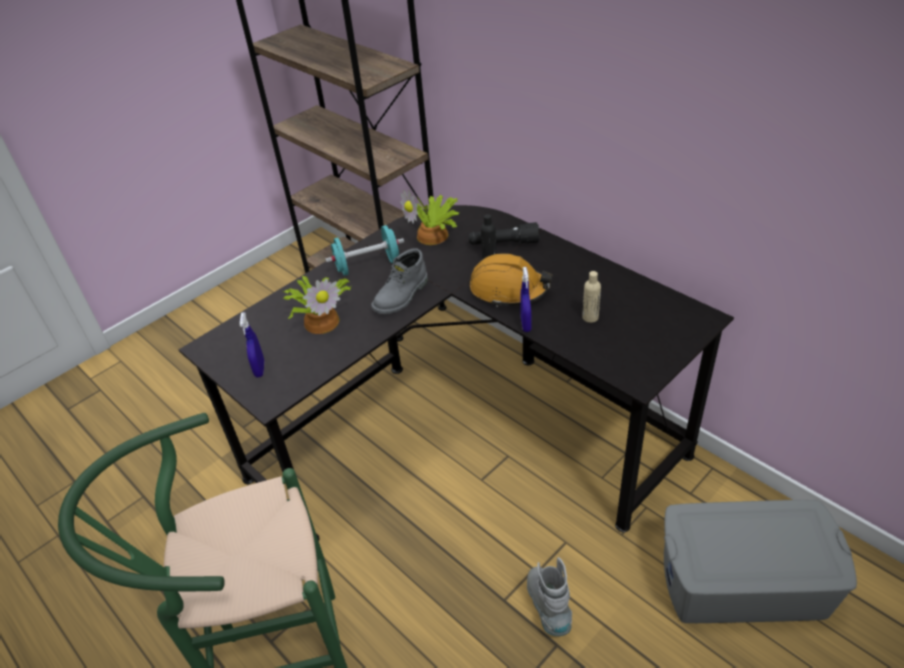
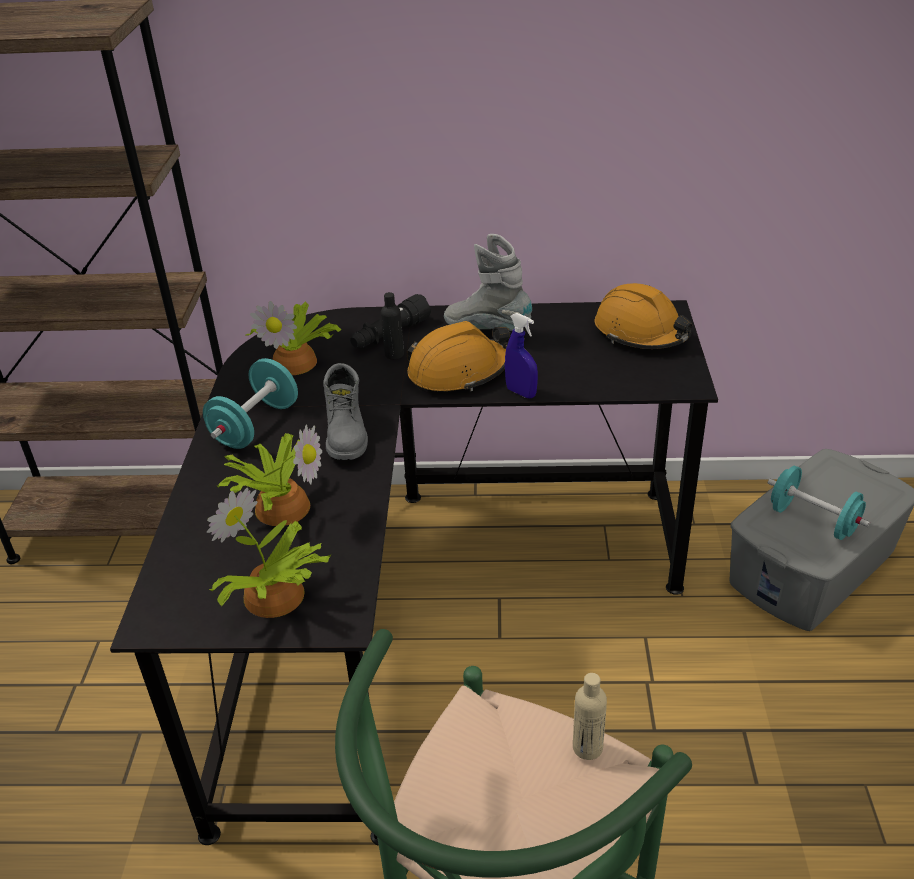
camera: 45 degrees left, 5 degrees down
blue spray bottle [240,312,265,377] -> potted plant [207,487,331,618]
grey boot [527,557,572,636] -> grey boot moved to [444,234,532,331]
beige bottle [582,271,601,323] -> beige bottle moved to [573,673,607,760]
none -> orange hard hat [595,283,692,349]
none -> turquoise dumbbell [768,466,870,540]

